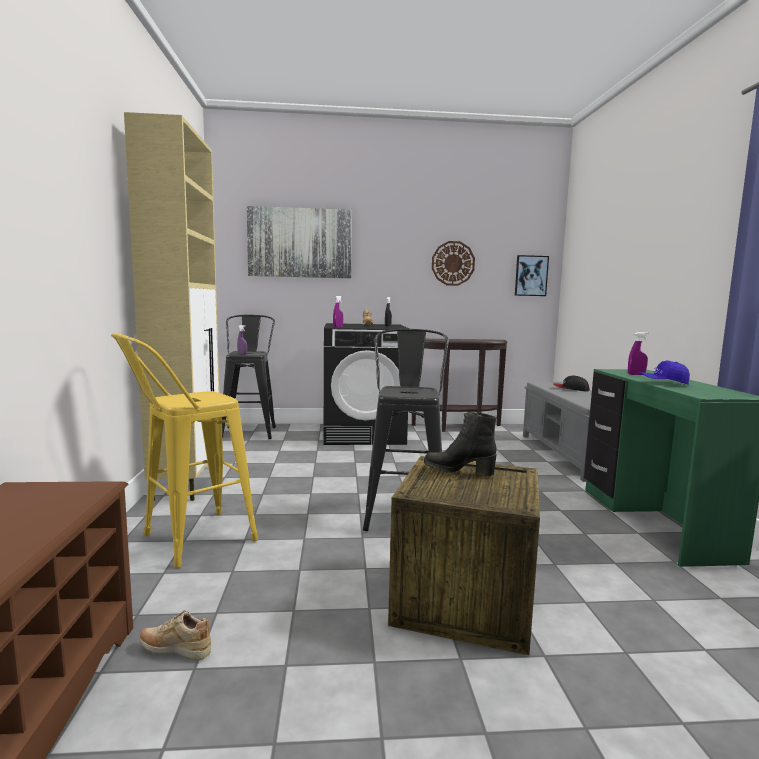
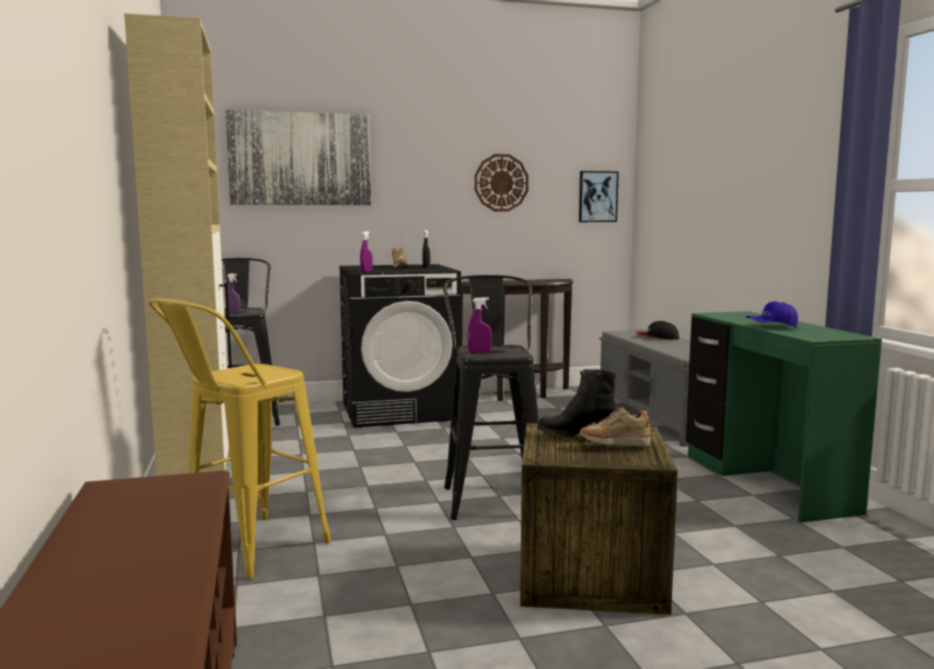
camera: 10 degrees left, 0 degrees up
beige shoe [140,610,211,660] -> beige shoe moved to [580,407,651,447]
purple spray bottle [628,332,648,375] -> purple spray bottle moved to [468,297,492,354]

